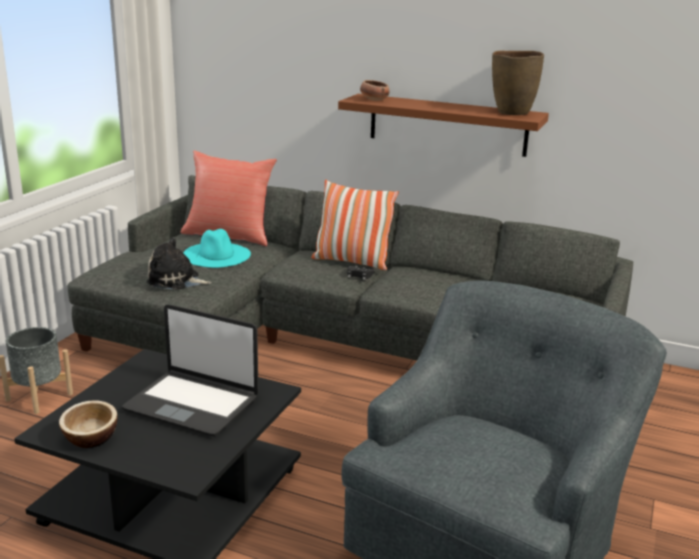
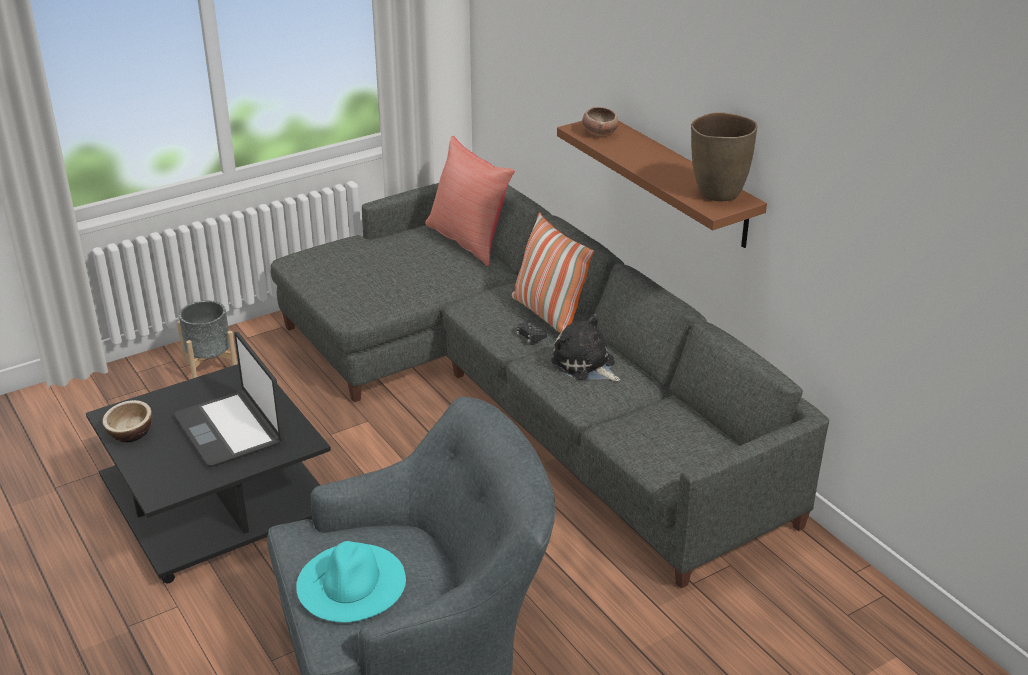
camera: 35 degrees right, 10 degrees up
plush toy [146,237,212,290] -> plush toy moved to [551,314,620,381]
turquoise hat [183,229,251,268] -> turquoise hat moved to [296,541,406,622]

